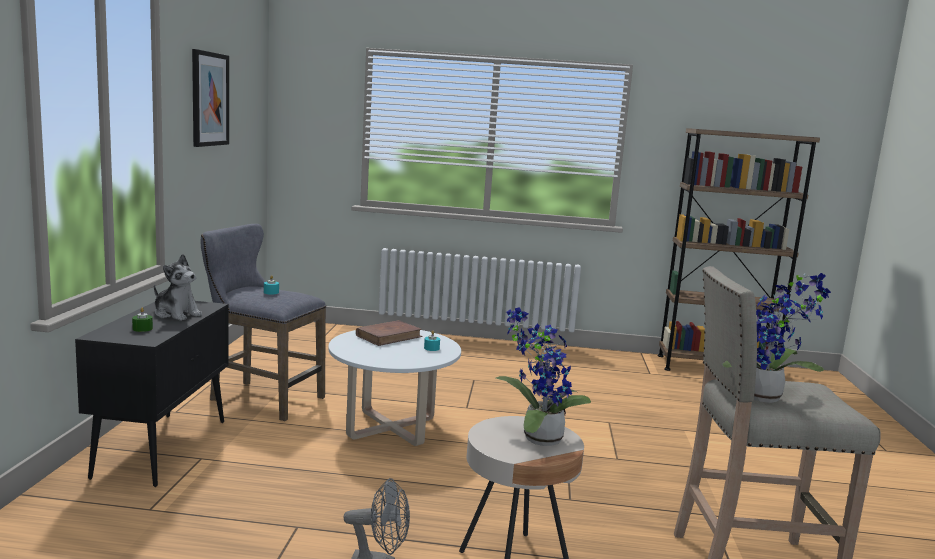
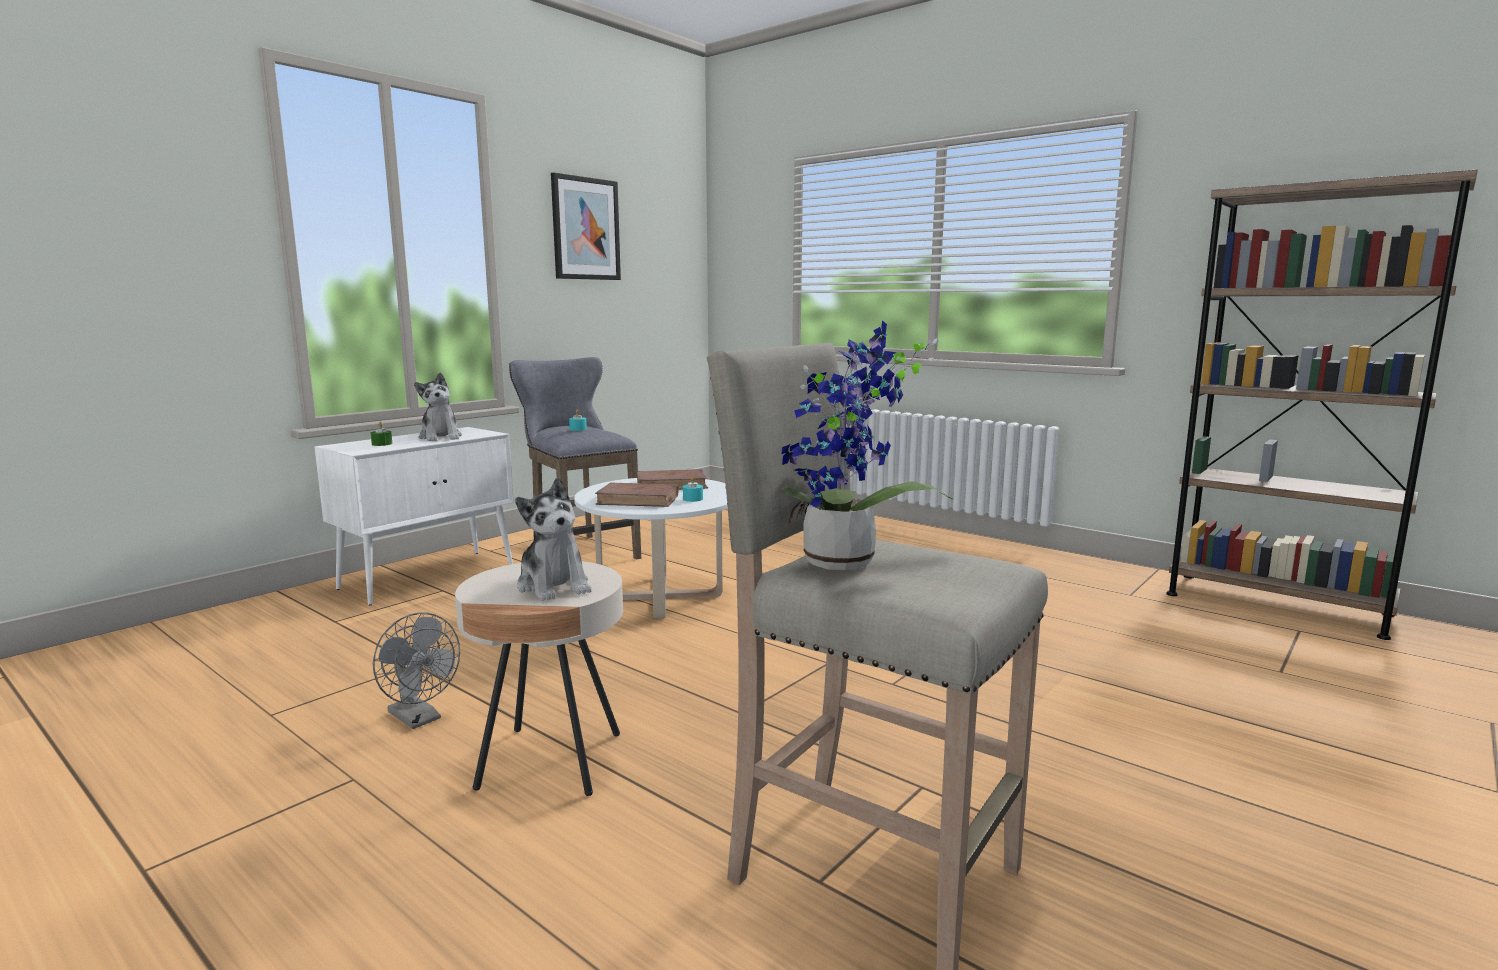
camera: 35 degrees right, 0 degrees up
black cabinet [75,301,229,487] -> white cabinet [315,427,514,605]
potted plant [496,307,591,446] -> plush toy [515,477,591,601]
none -> brown book [595,482,678,507]

